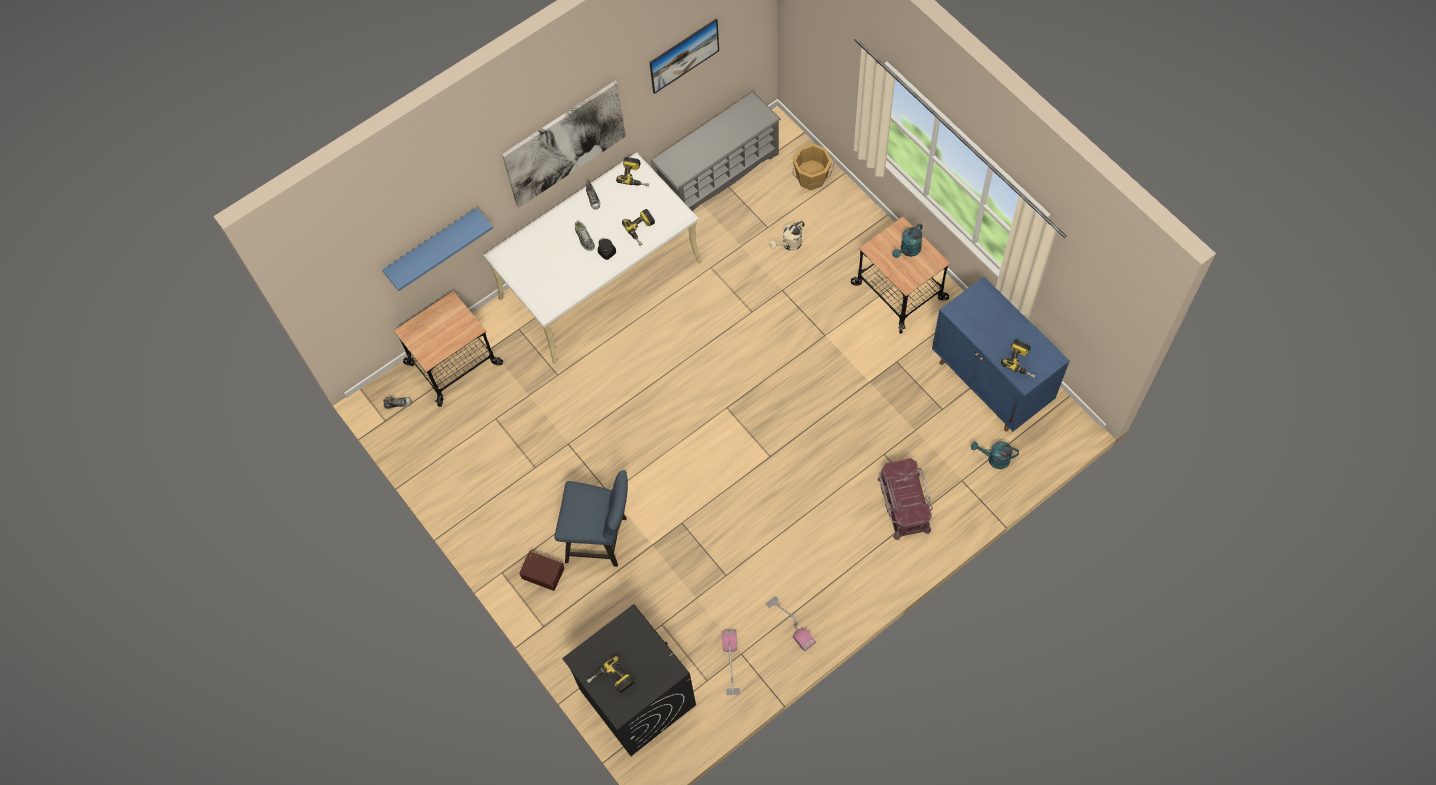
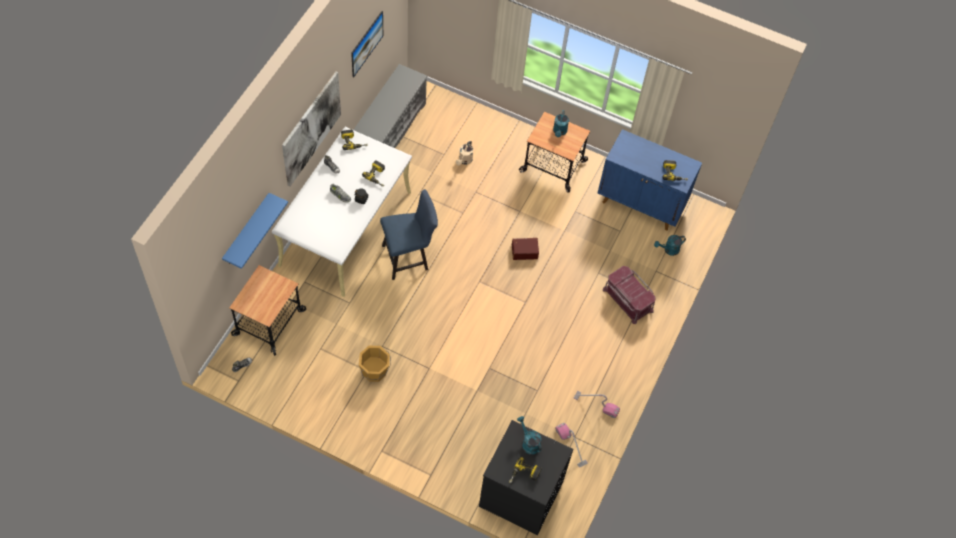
camera: 35 degrees left, 5 degrees down
brown storage box [519,551,565,591] -> brown storage box moved to [512,238,539,260]
blue chair [554,470,628,567] -> blue chair moved to [380,189,438,280]
orange bucket [793,144,834,190] -> orange bucket moved to [359,346,391,382]
none -> turquoise watering can [517,416,542,455]

